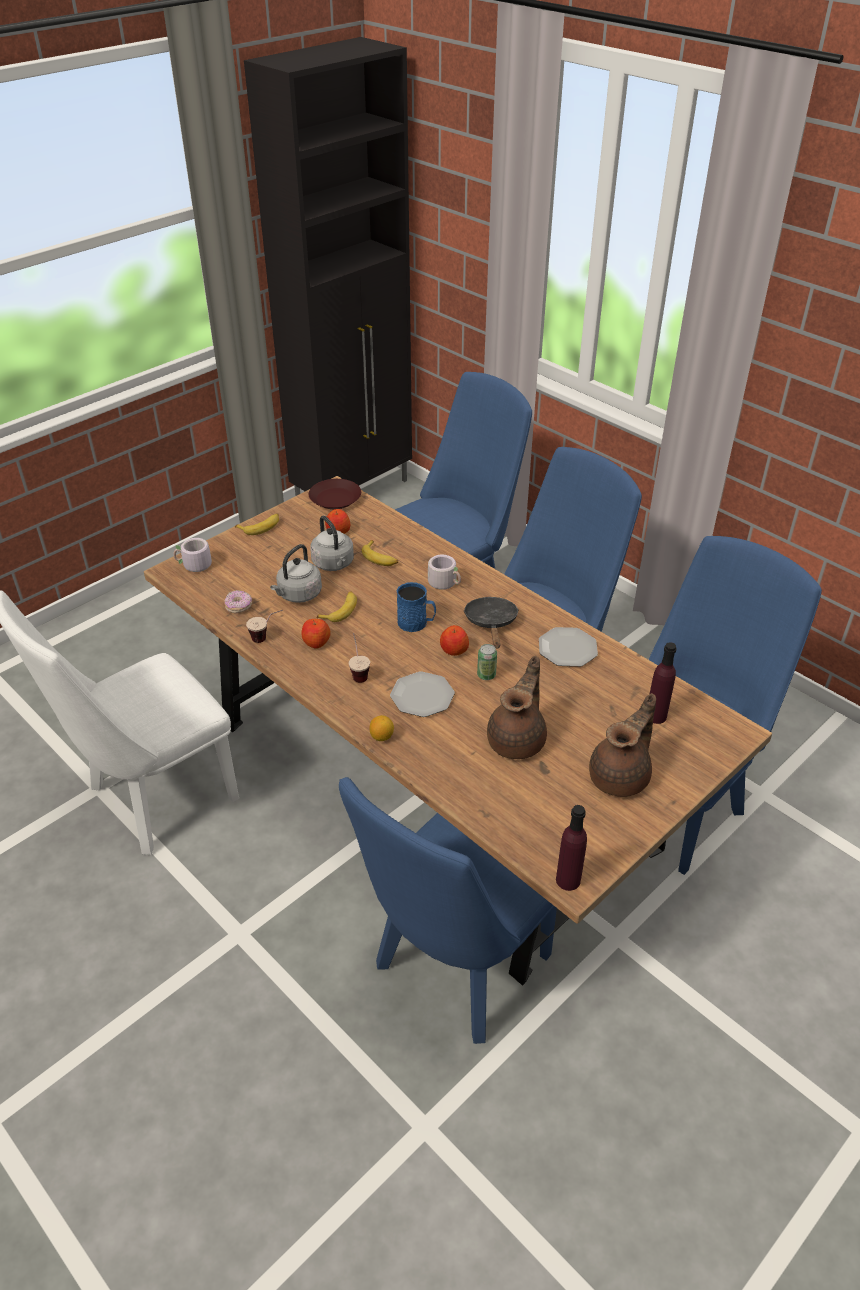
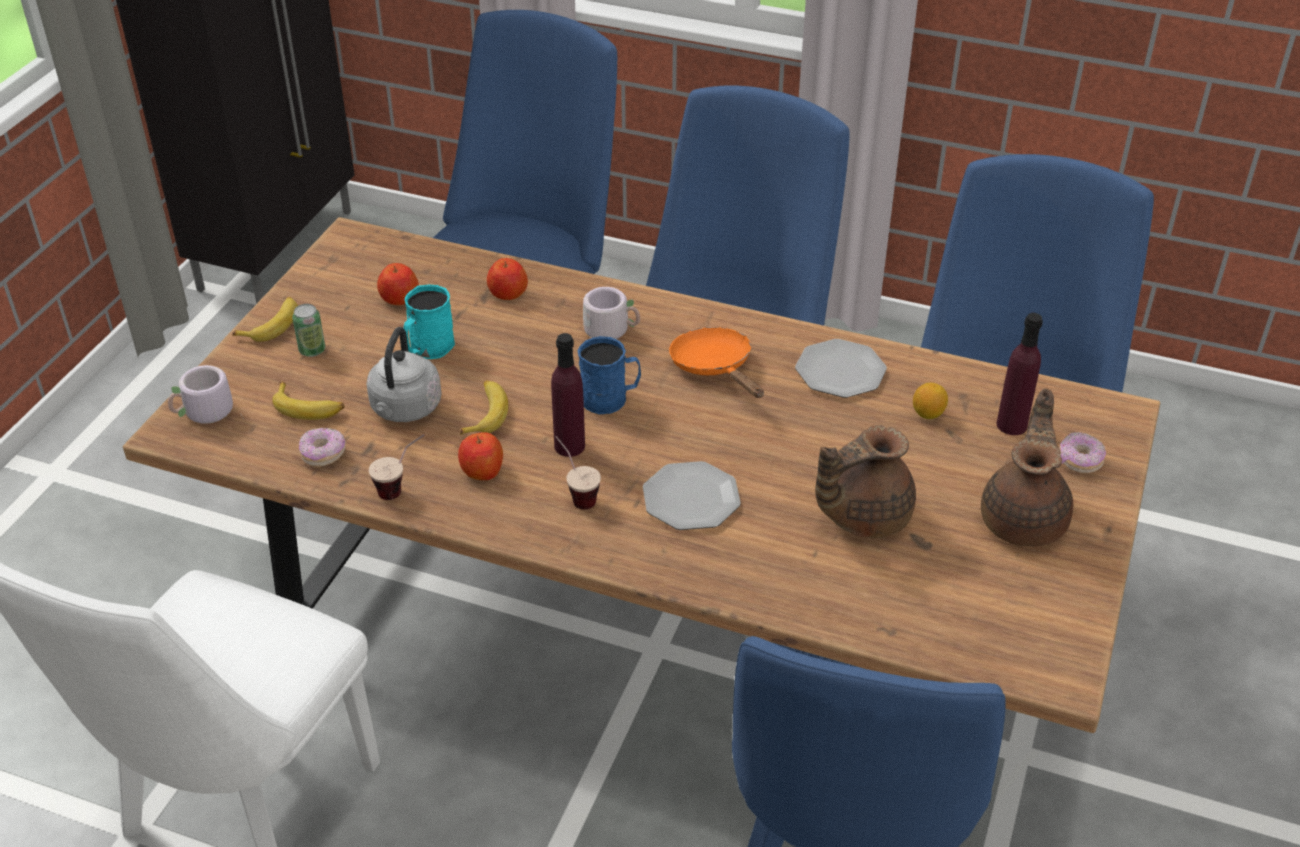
camera: 25 degrees left, 0 degrees up
brown plate [309,479,361,509] -> none
grey kettle [310,516,354,571] -> turquoise mug [403,285,455,359]
banana [362,540,398,566] -> banana moved to [272,382,344,420]
lemon [370,715,394,741] -> lemon moved to [913,383,948,419]
apple [440,625,469,656] -> apple moved to [487,258,528,300]
black frying pan [464,597,519,648] -> orange frying pan [669,327,764,398]
can [477,644,497,680] -> can moved to [292,304,325,357]
brown teapot [487,655,547,759] -> brown teapot turned 120 degrees counterclockwise [815,425,916,538]
purple bottle [556,805,587,891] -> purple bottle moved to [551,333,585,457]
none -> donut [1059,432,1106,473]

